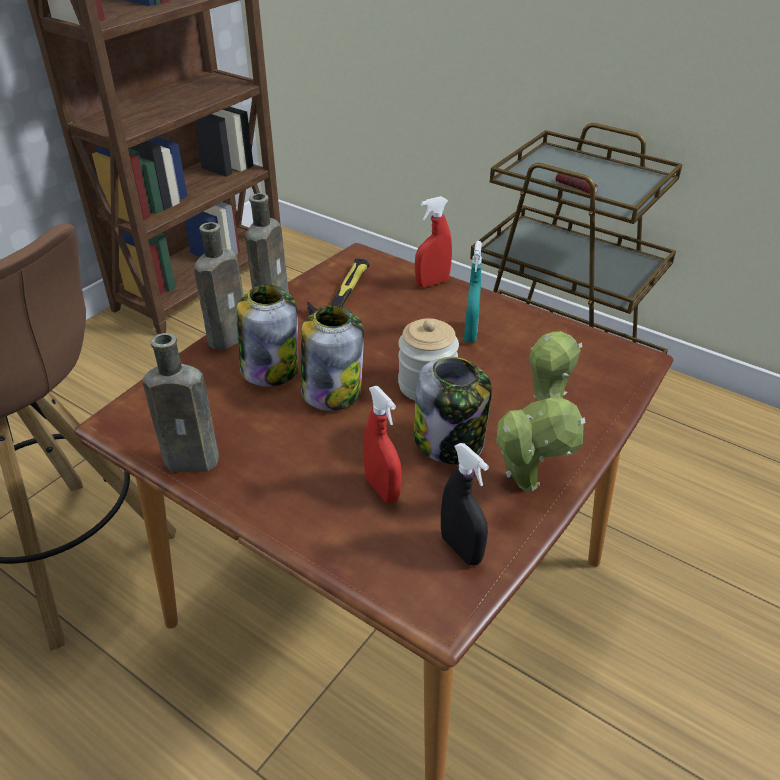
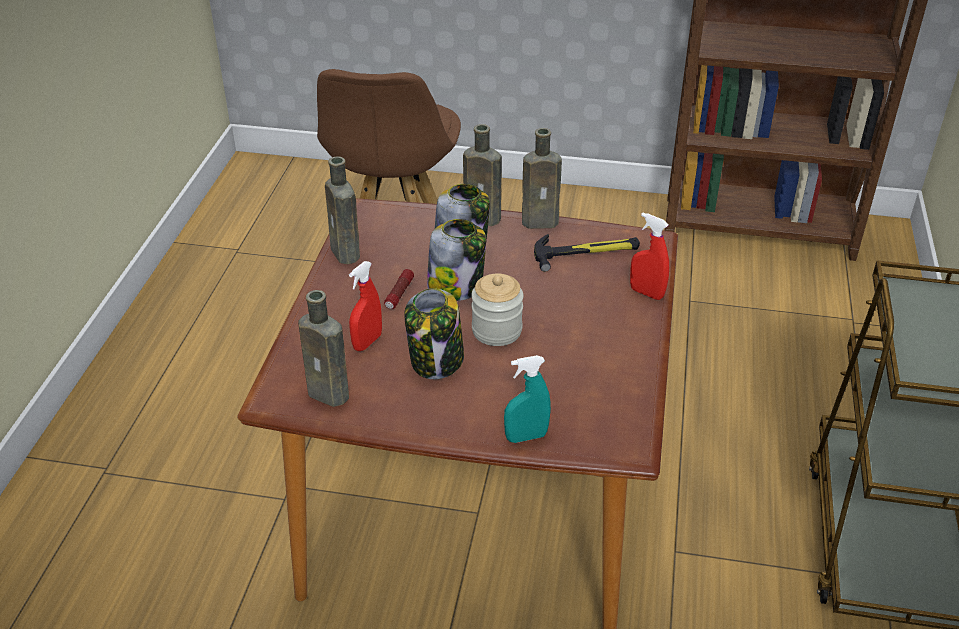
camera: 65 degrees right, 0 degrees up
black spray bottle [441,443,489,565] -> brown bottle [298,290,349,407]
turquoise spray bottle [464,241,482,343] -> turquoise spray bottle moved to [504,355,551,443]
potted plant [496,331,586,491] -> none
flashlight [556,173,598,194] -> flashlight moved to [384,269,414,309]

